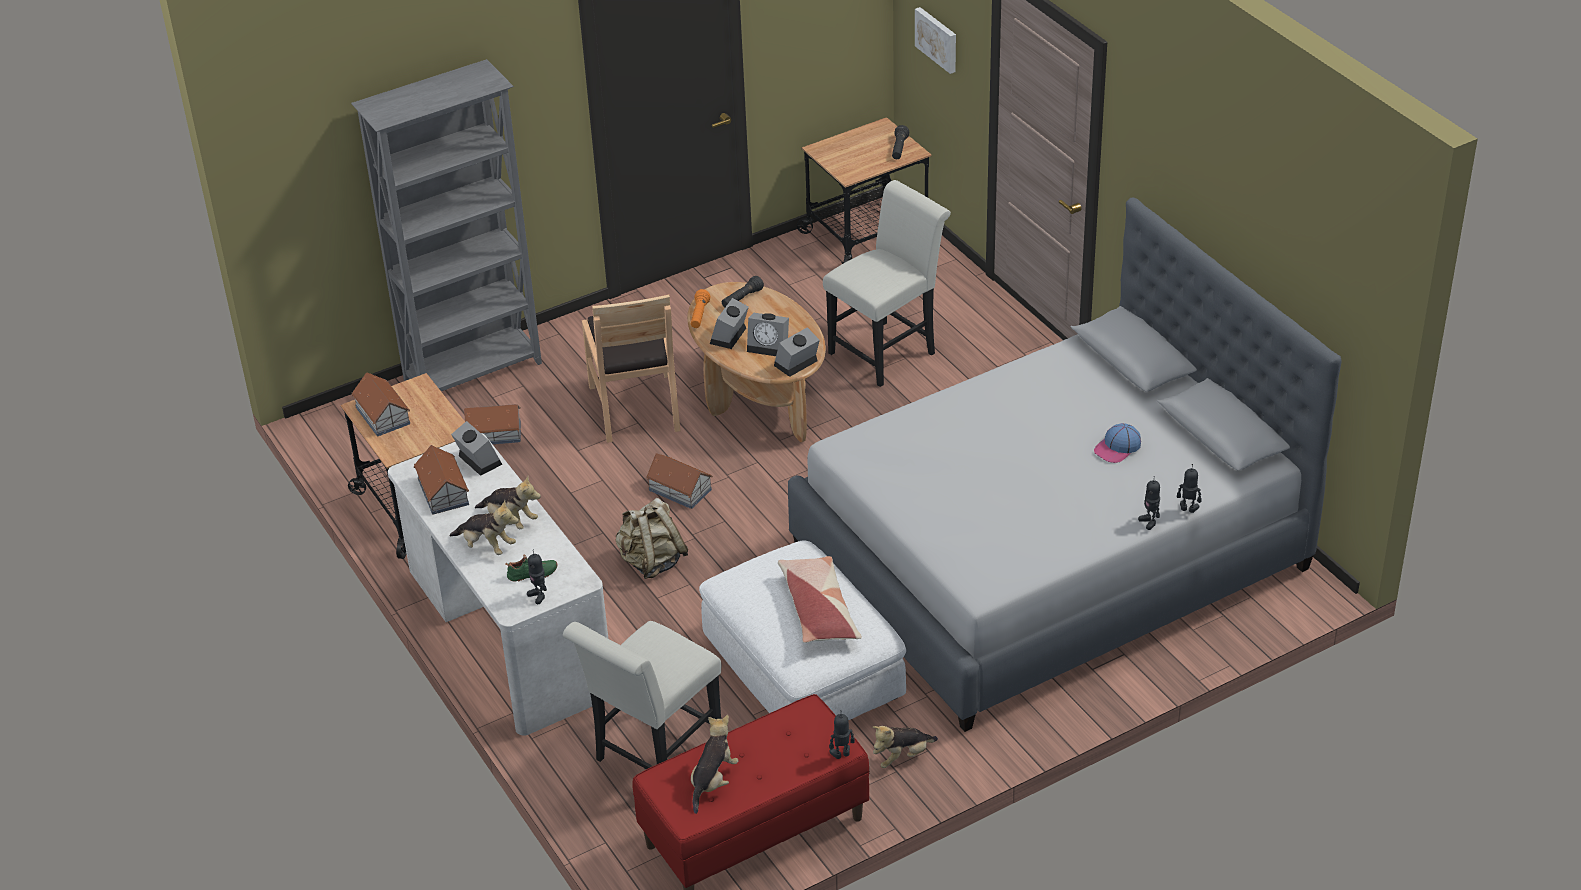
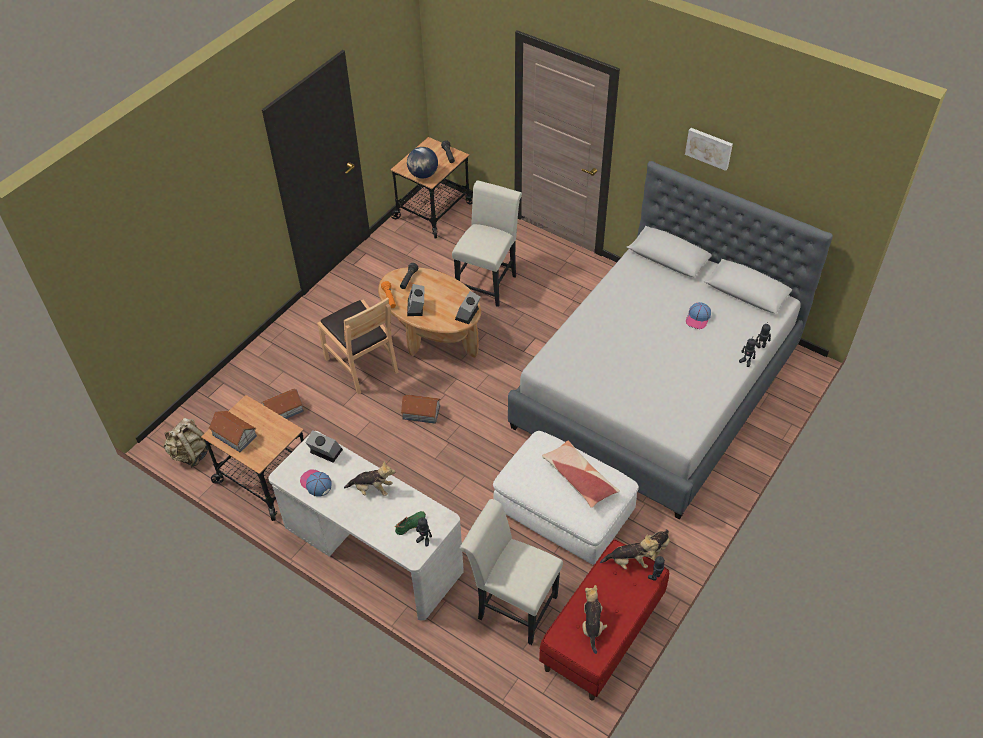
camera: 25 degrees left, 10 degrees up
grey bookcase [351,59,542,391] -> none
toy house [414,445,469,515] -> cap [300,470,332,497]
plush toy [449,500,519,555] -> plush toy moved to [600,534,657,570]
white chair [563,621,721,769] -> white chair turned 105 degrees clockwise [460,499,563,645]
beige backpack [615,498,688,579] -> beige backpack moved to [164,418,212,467]
alarm clock [747,313,789,356] -> none
picture [915,7,956,74] -> picture moved to [685,128,733,171]
none -> globe [407,147,438,179]

